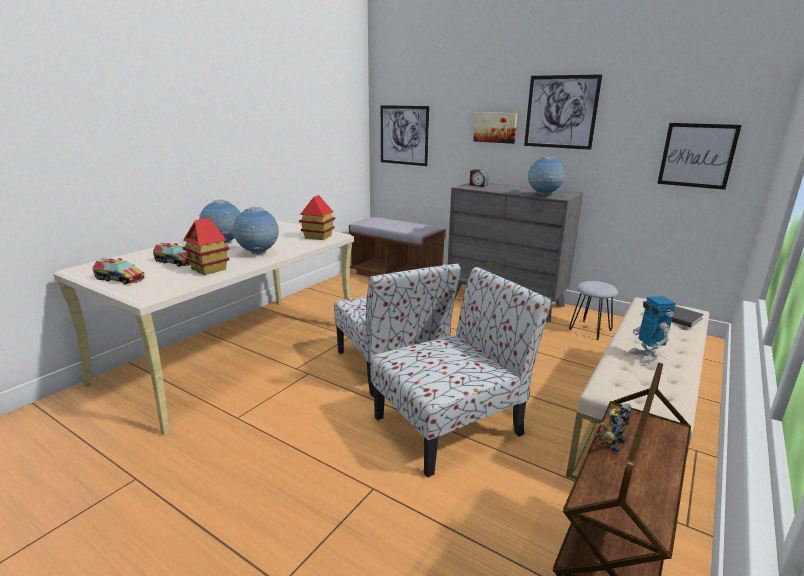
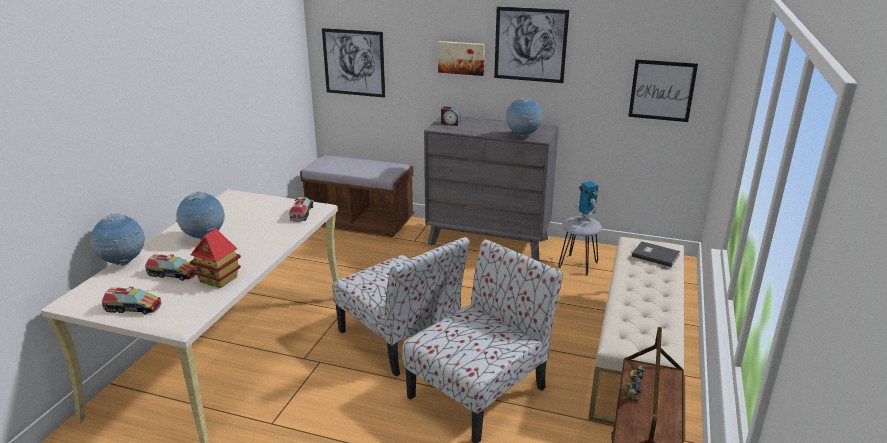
camera: 15 degrees left, 5 degrees up
globe [233,207,279,255] -> globe moved to [90,213,145,266]
toy house [299,195,335,240] -> toy truck [289,197,313,222]
toy robot [628,296,676,363] -> toy robot moved to [573,181,598,227]

